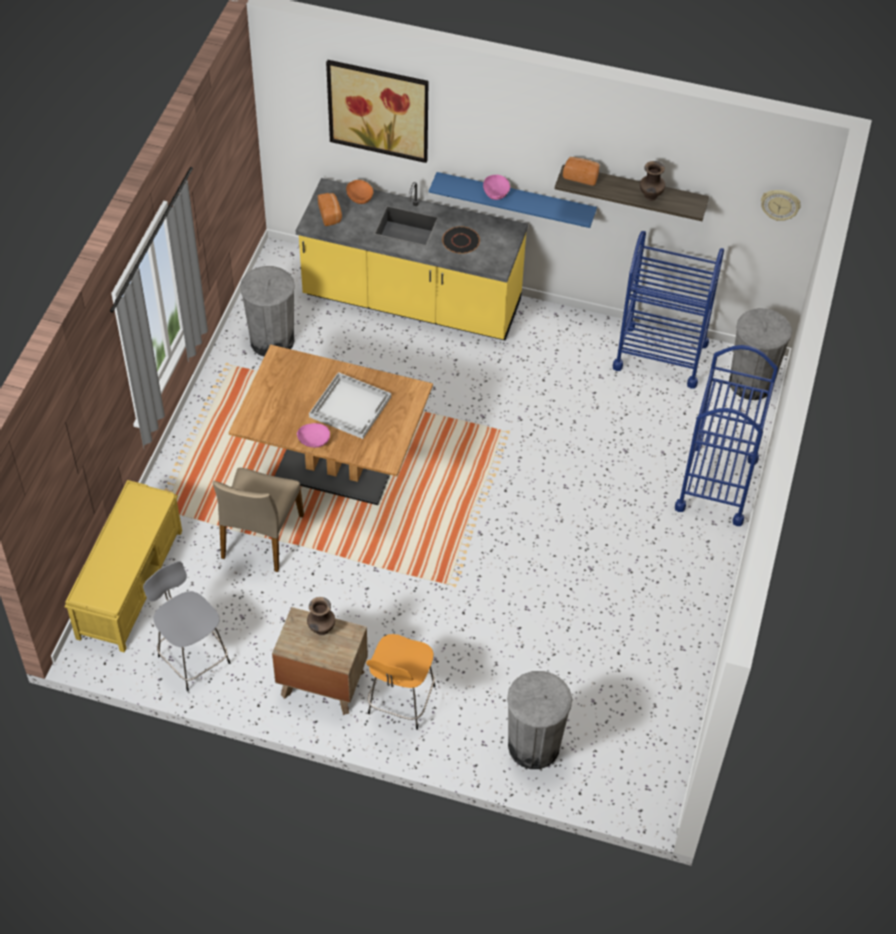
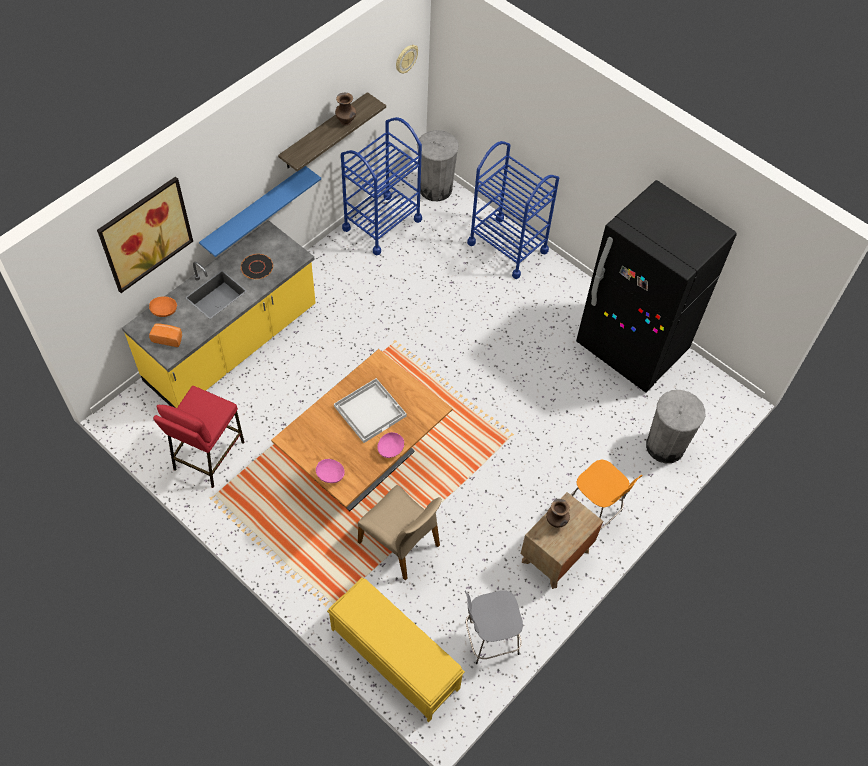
camera: 65 degrees left, 5 degrees up
grey trash can [240,266,295,357] -> red stool [153,386,244,488]
pink bowl [483,174,510,200] -> pink bowl moved to [316,459,345,483]
bread [563,157,600,186] -> none
none -> black fridge [576,180,737,393]

